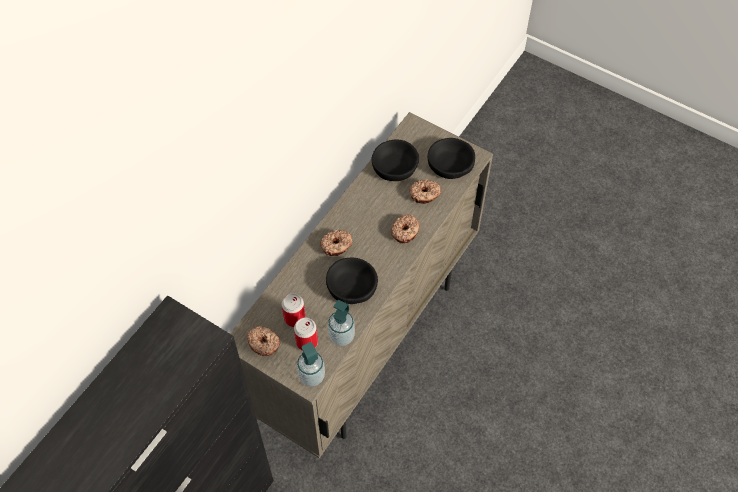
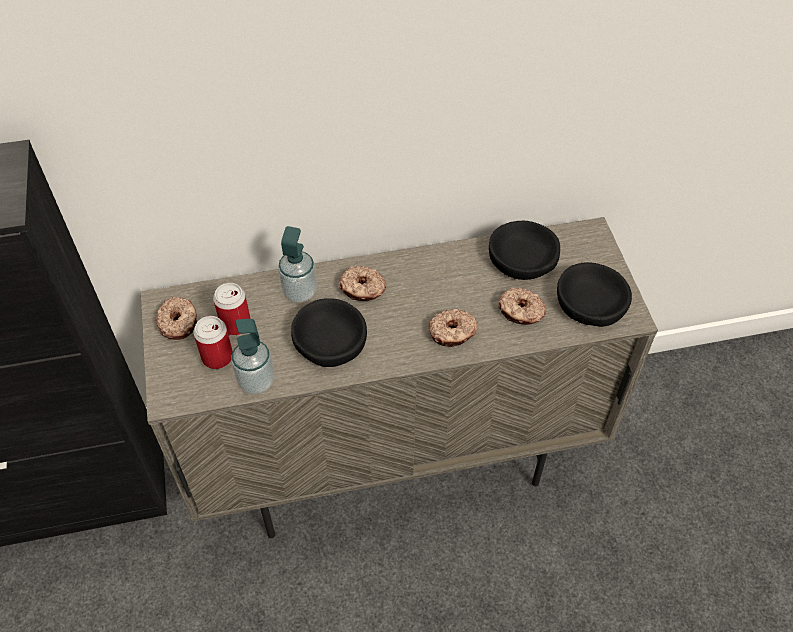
camera: 45 degrees right, 5 degrees down
soap dispenser [297,342,325,387] -> soap dispenser moved to [278,226,317,303]

